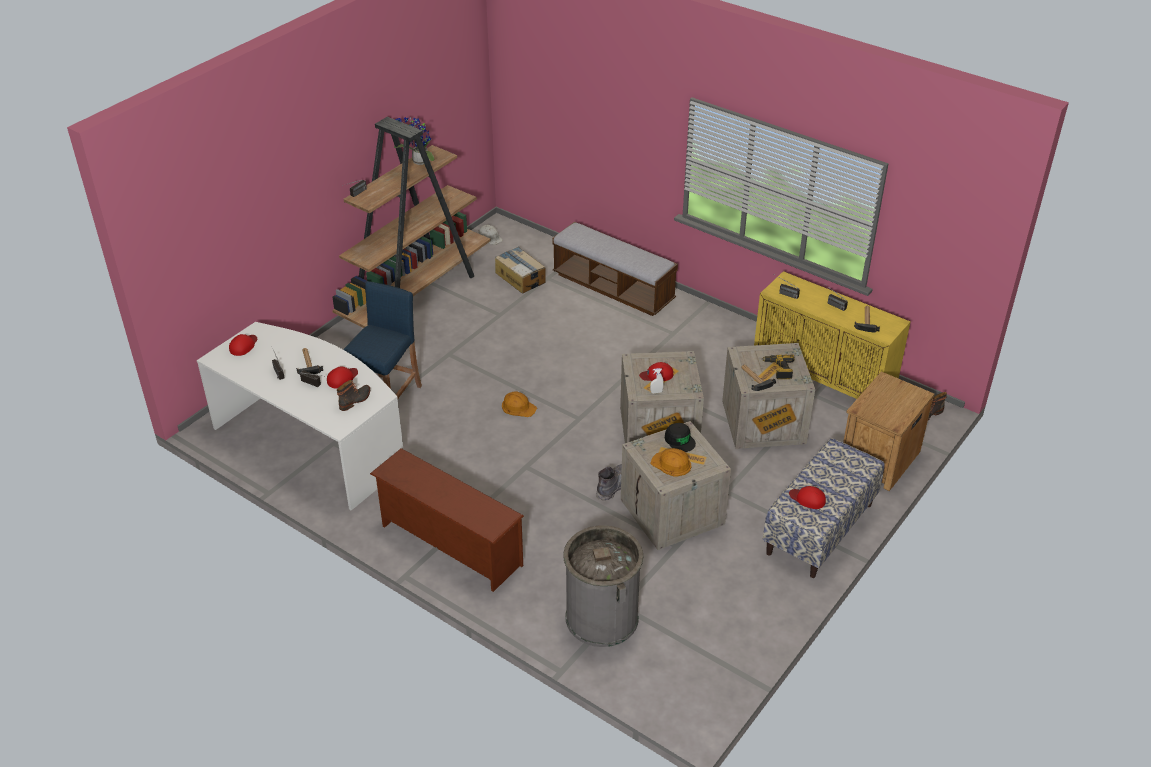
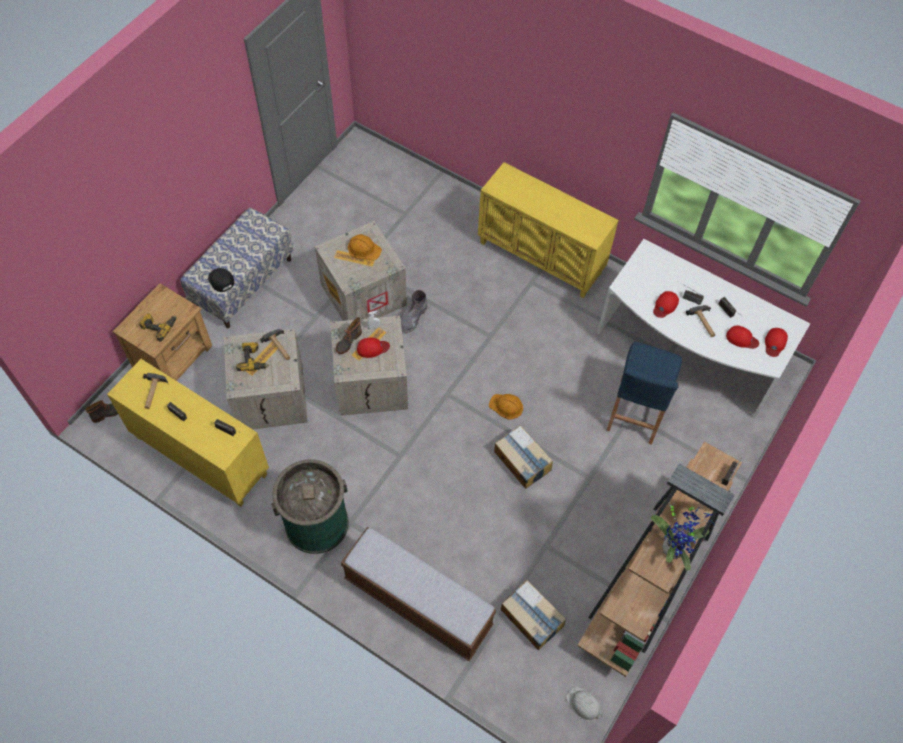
camera: 175 degrees right, 20 degrees up
boot [337,380,370,411] -> boot moved to [336,317,362,354]
brown shoe rack [370,448,524,592] -> yellow cabinet [478,162,619,298]
grey trash can [563,525,643,647] -> none
black cap [665,423,696,452] -> black cap moved to [208,268,235,292]
red cap [789,486,826,509] -> red cap moved to [726,326,759,349]
none -> power drill [139,313,177,342]
none -> green trash can [271,459,349,554]
none -> cardboard box [494,425,553,489]

